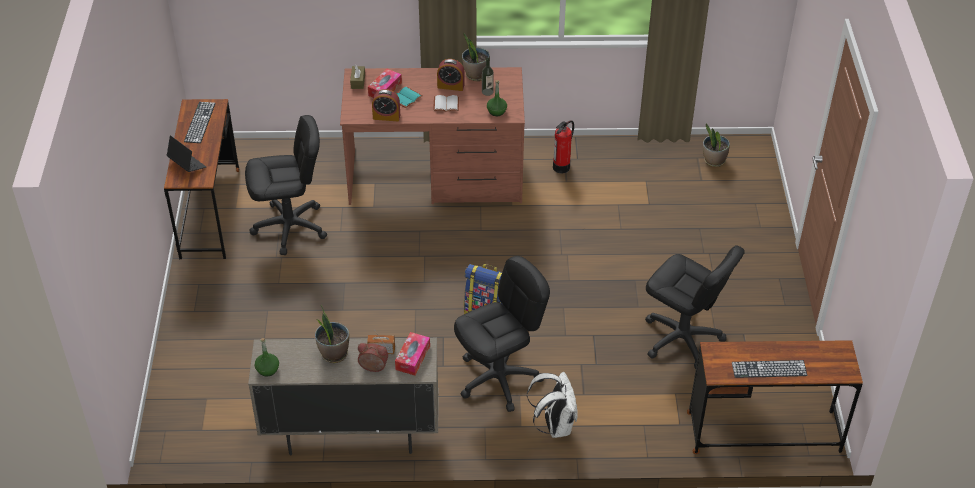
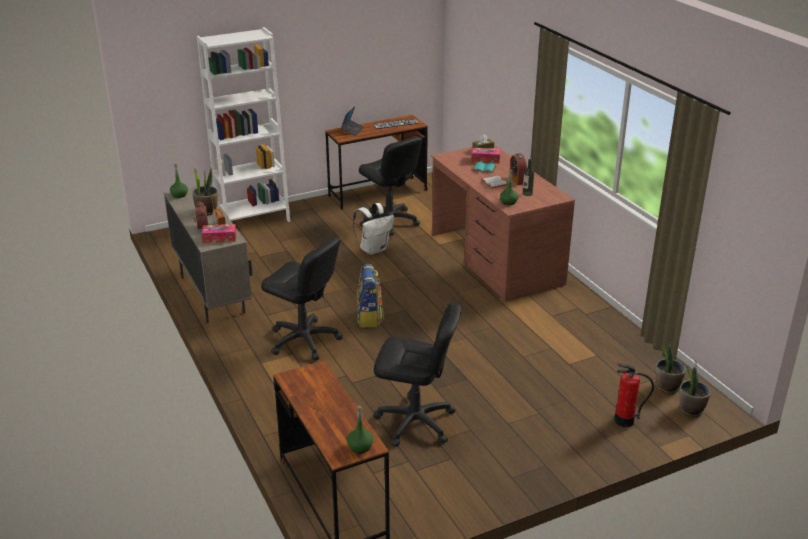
camera: 65 degrees right, 15 degrees down
alarm clock [372,89,400,121] -> none
potted plant [462,32,490,81] -> potted plant moved to [679,361,711,417]
white backpack [527,372,578,438] -> white backpack moved to [353,203,394,255]
fire extinguisher [553,120,574,174] -> fire extinguisher moved to [614,363,654,427]
black office chair [645,245,745,369] -> black office chair turned 90 degrees counterclockwise [373,303,461,447]
keyboard [732,360,807,378] -> none
none -> white bookcase [197,27,290,222]
none -> green bottle [347,405,374,453]

